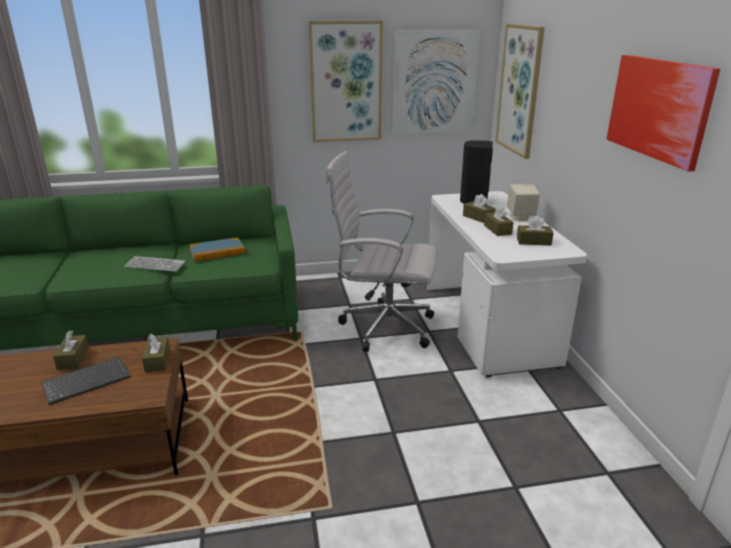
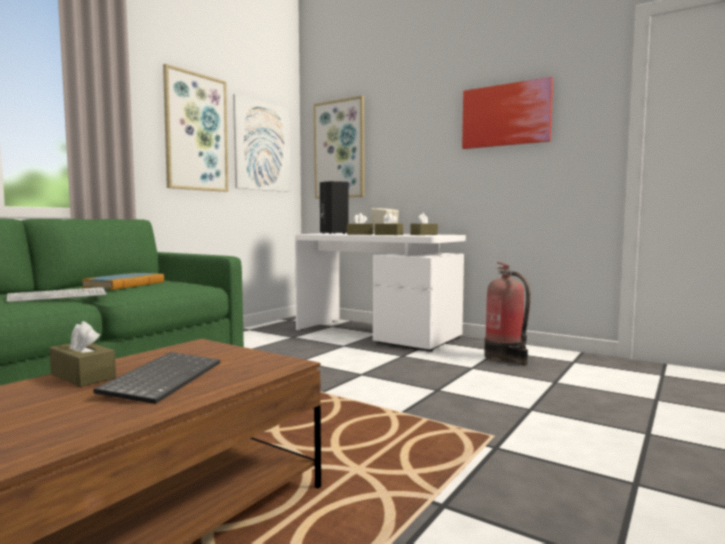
camera: 45 degrees left, 20 degrees down
brown tissue box [142,334,170,372] -> none
white office chair [326,151,437,352] -> none
none -> fire extinguisher [484,262,531,366]

